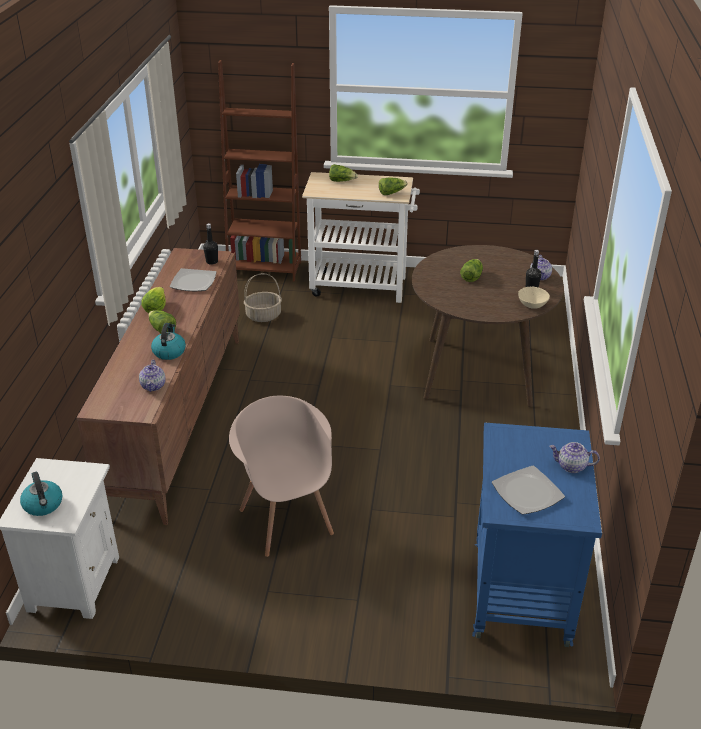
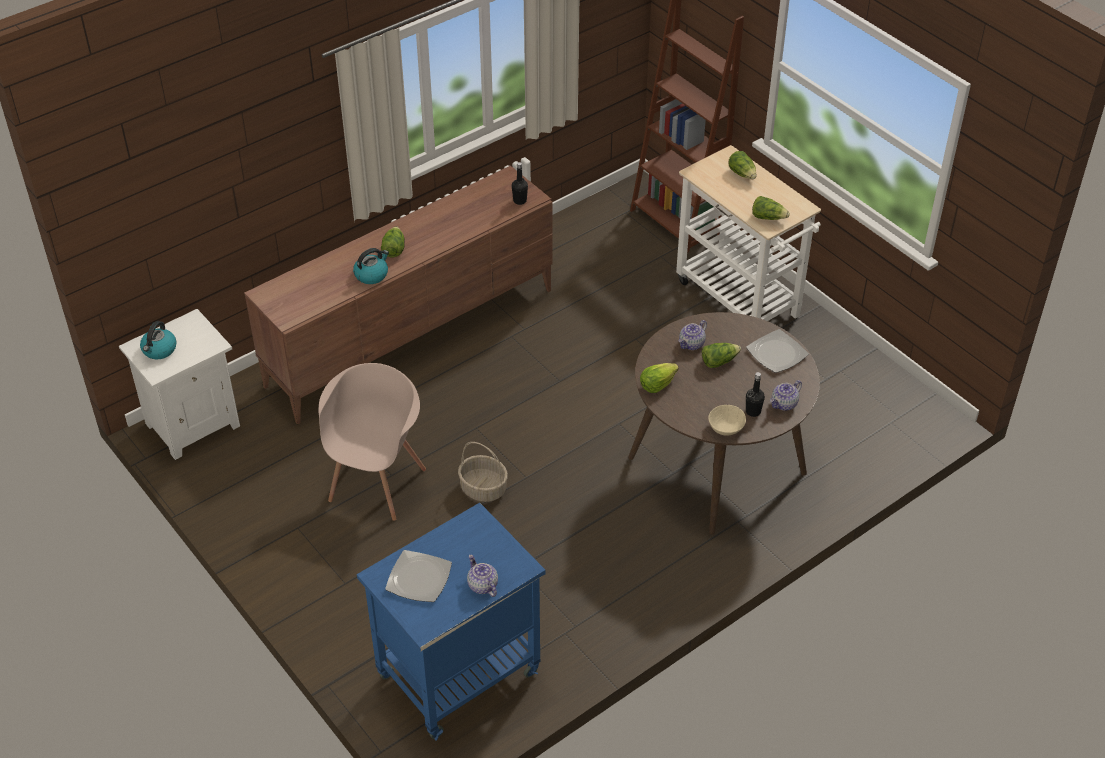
camera: 45 degrees right, 10 degrees up
teapot [139,360,166,392] -> teapot moved to [678,320,707,350]
lettuce [141,287,166,313] -> lettuce moved to [640,363,679,393]
plate [170,268,216,292] -> plate moved to [746,329,809,373]
basket [244,273,282,322] -> basket moved to [458,442,508,502]

